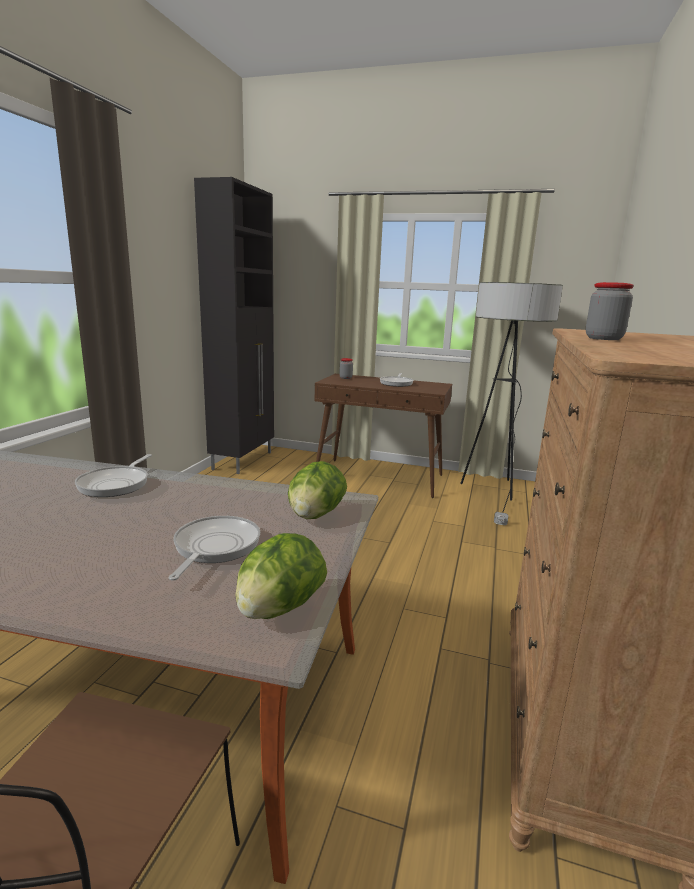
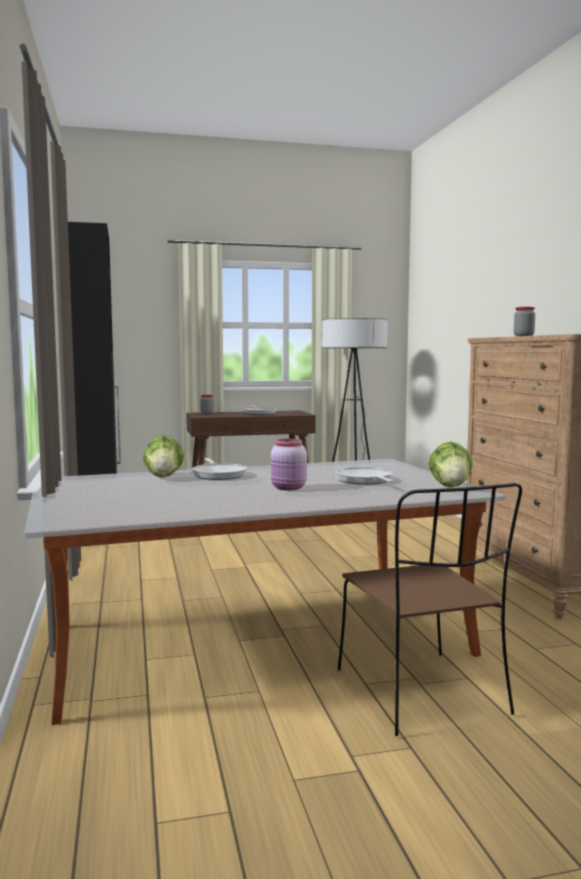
camera: 30 degrees left, 10 degrees down
lettuce [288,461,347,519] -> lettuce moved to [143,435,184,478]
none -> pink jar [271,439,307,490]

